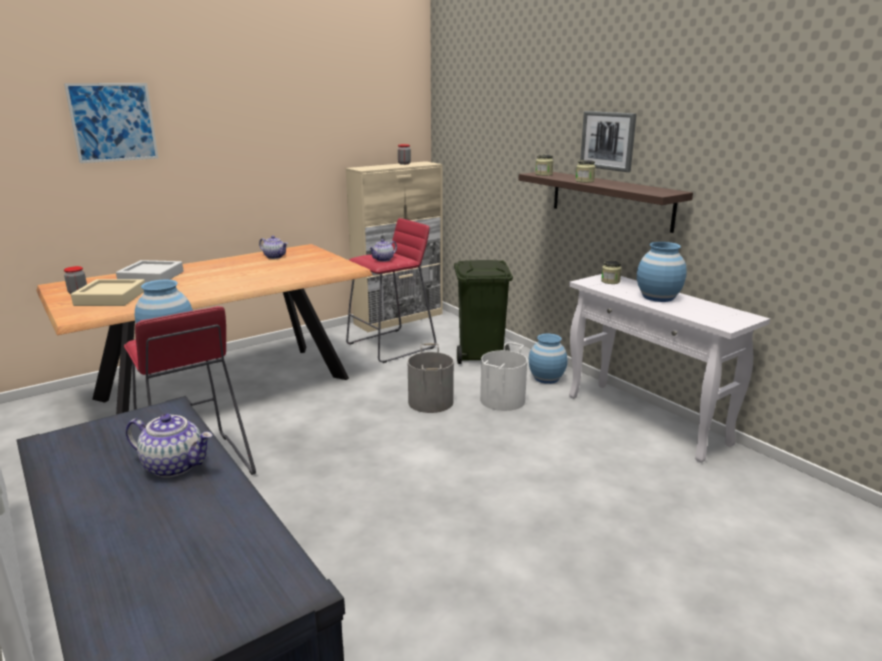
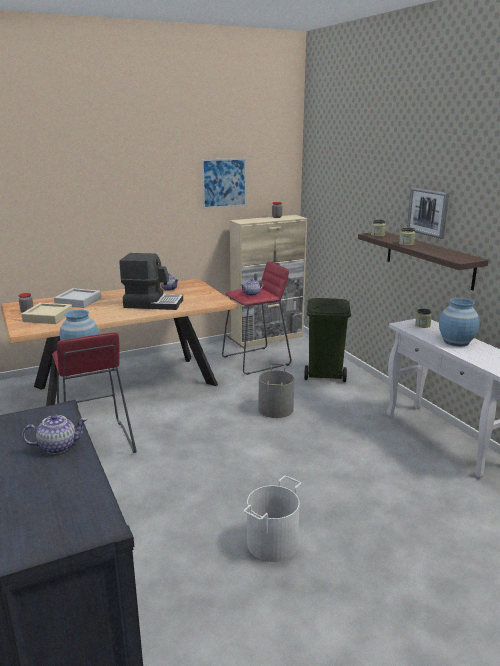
camera: 10 degrees right, 0 degrees up
picture [64,83,158,163] -> picture moved to [202,158,246,209]
teapot [126,414,213,478] -> teapot turned 45 degrees counterclockwise [22,414,87,454]
white bucket [480,342,527,411] -> white bucket moved to [244,476,301,562]
blue vase [529,333,568,384] -> none
none -> coffee machine [119,253,183,310]

